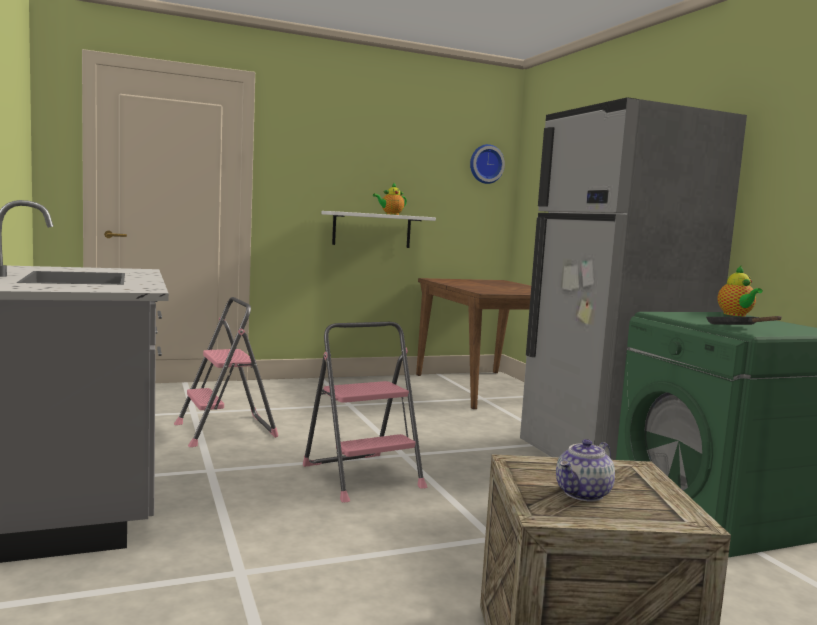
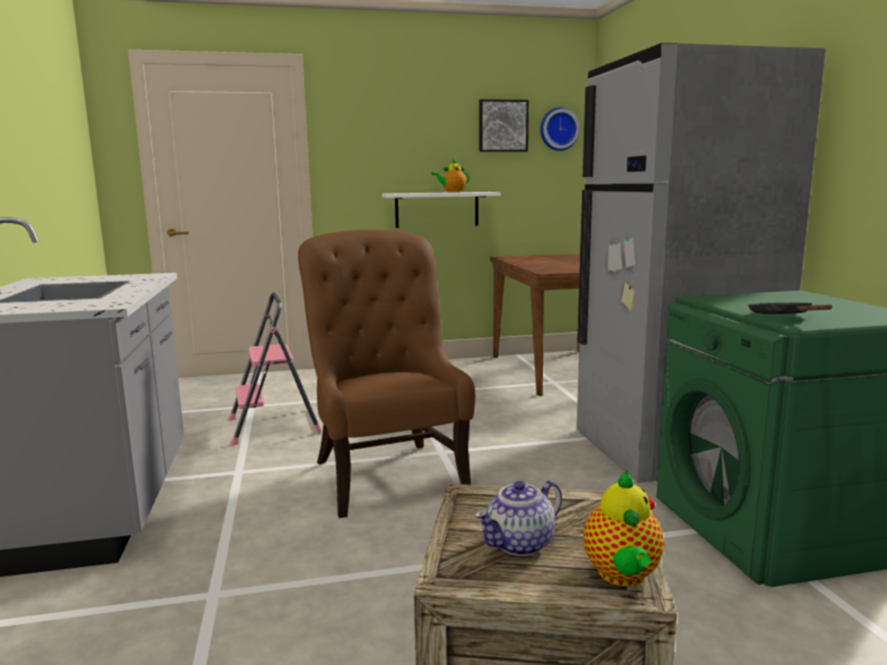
camera: 10 degrees right, 5 degrees up
pink step ladder [303,322,427,502] -> brown chair [298,229,475,518]
teapot [718,266,763,317] -> teapot moved to [584,471,664,587]
none -> picture [479,99,529,152]

